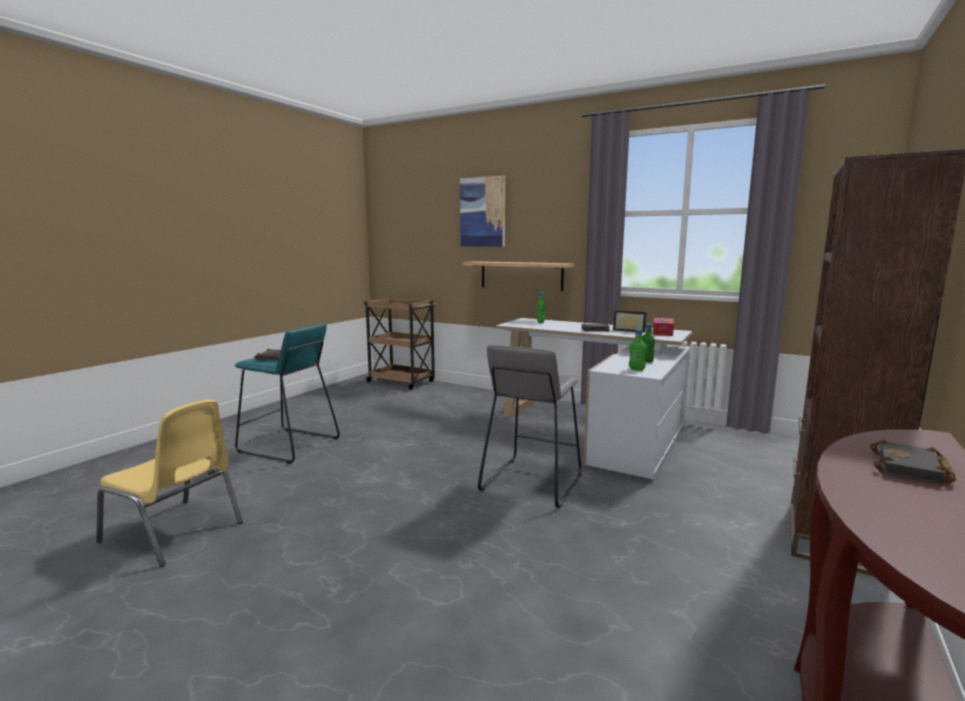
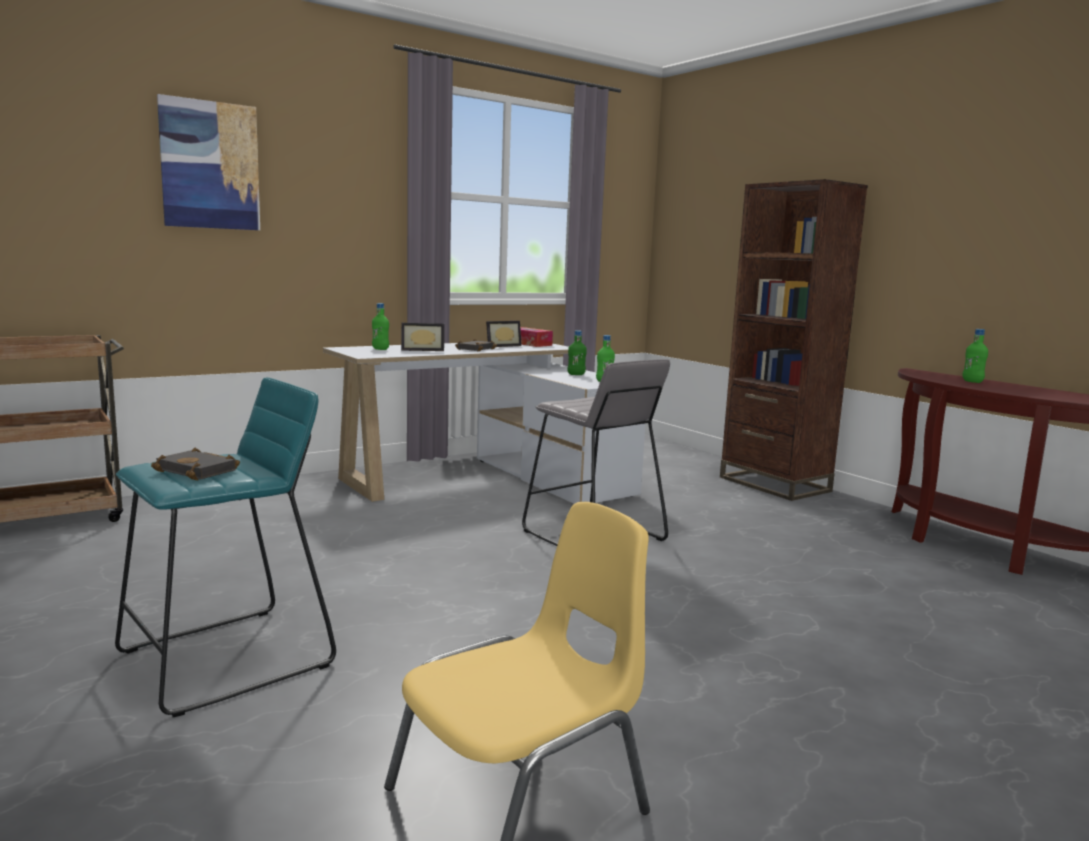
camera: 65 degrees left, 0 degrees up
shelf [463,261,574,291] -> none
black book [870,440,956,485] -> green bottle [962,329,988,383]
none -> picture frame [401,323,444,351]

